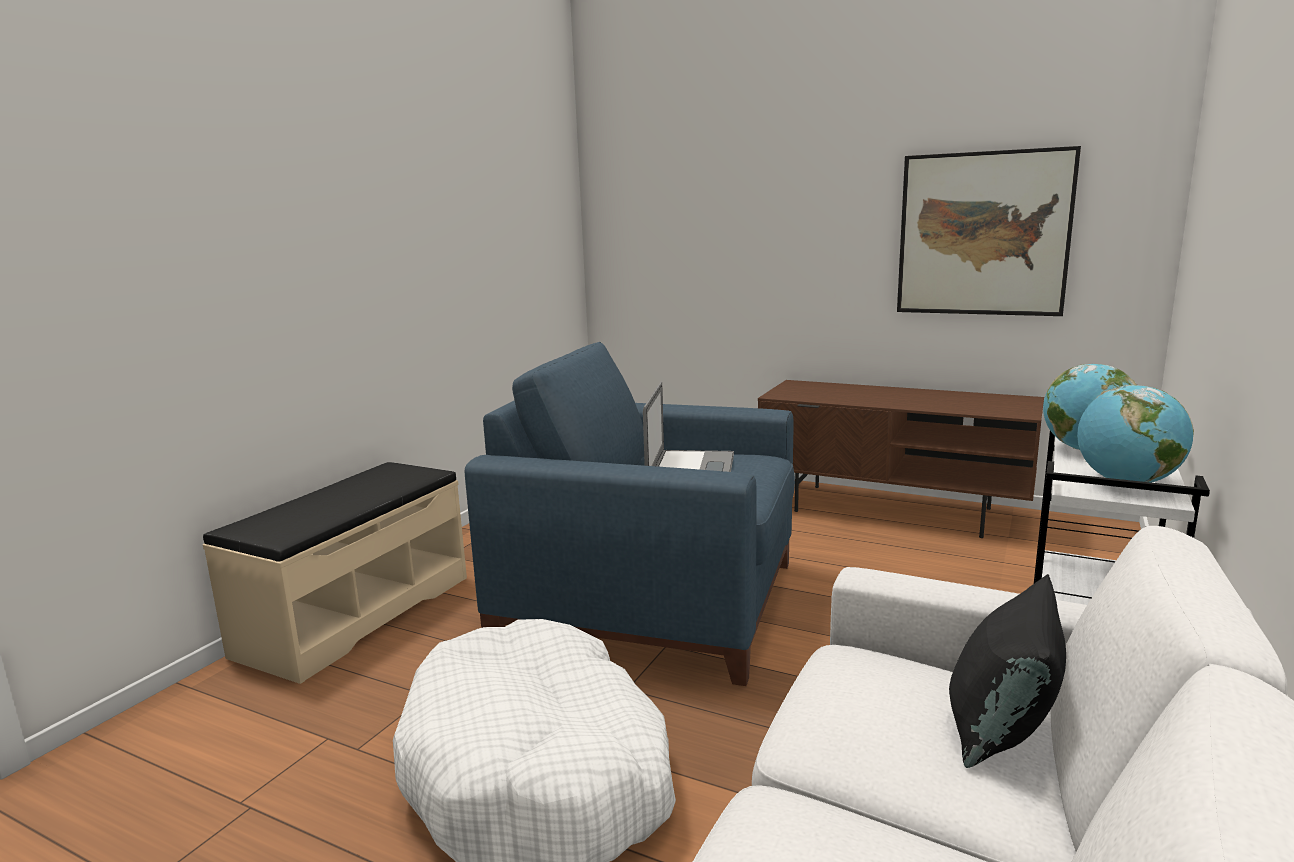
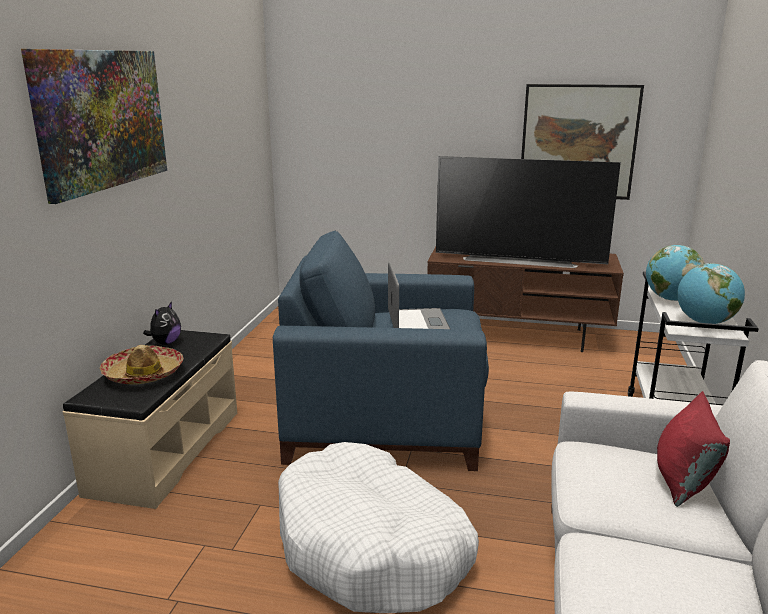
camera: 15 degrees left, 5 degrees up
black pillow [949,574,1066,768] -> red pillow [657,391,730,507]
none -> picture [21,49,167,204]
none -> hat [100,345,183,385]
none -> plush toy [143,301,181,345]
none -> television [436,156,621,268]

